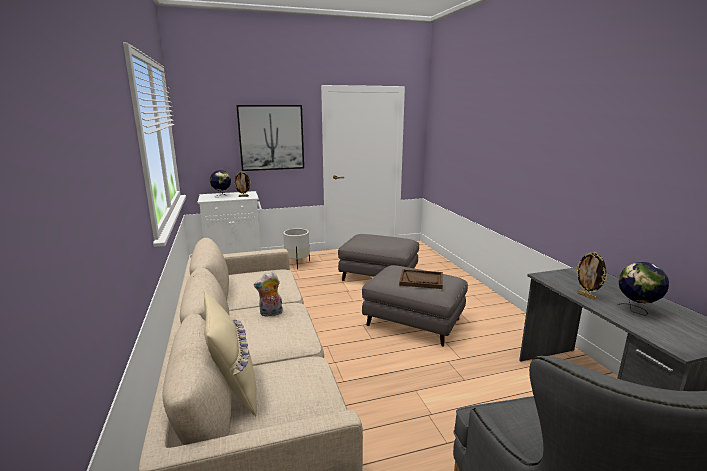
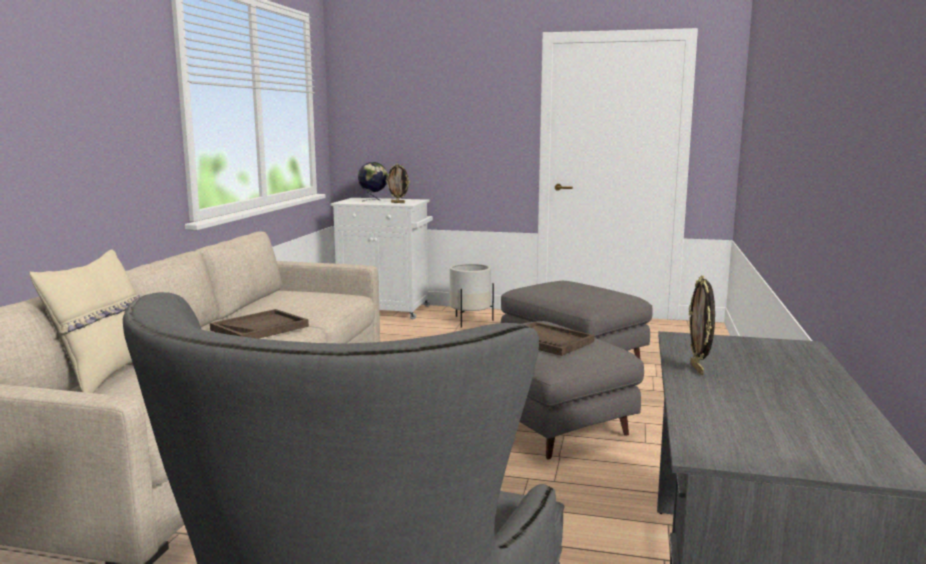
camera: 30 degrees right, 5 degrees down
picture [236,105,304,171] -> none
plush toy [254,272,283,317] -> brown tray [210,309,309,339]
globe [617,262,669,316] -> none

